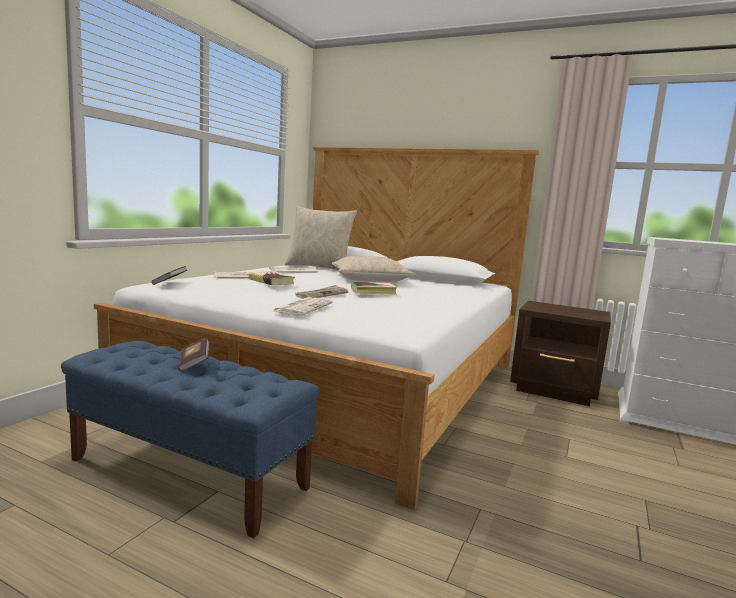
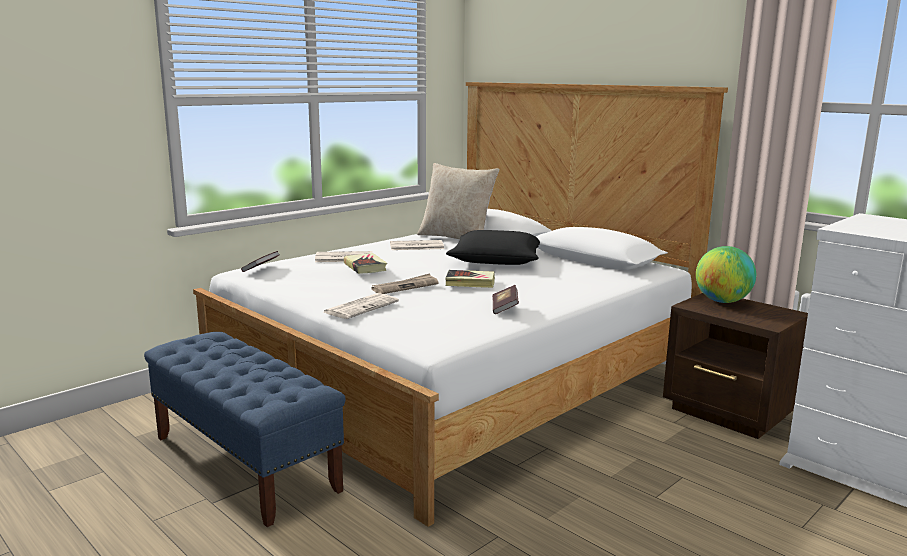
camera: 20 degrees right, 5 degrees up
book [178,338,209,372] -> book moved to [492,285,519,314]
beige pillow [332,256,415,282] -> black pillow [446,230,540,265]
none -> globe [696,246,756,303]

